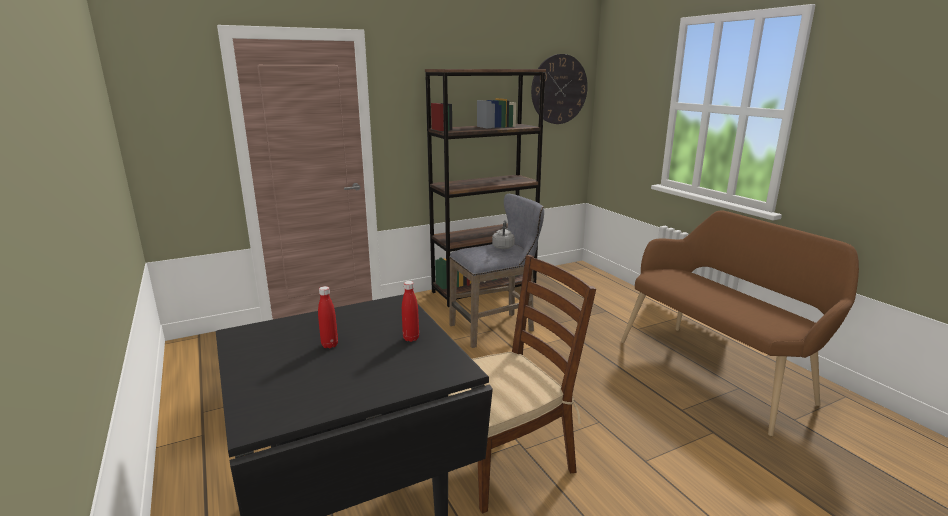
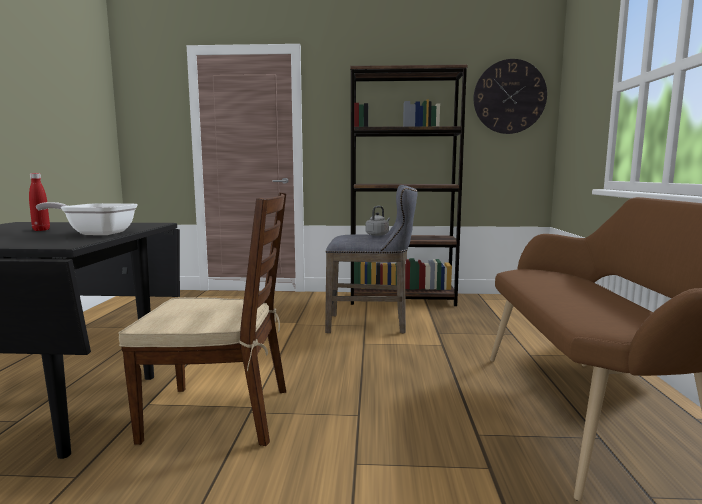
camera: 30 degrees right, 10 degrees down
red bottle [402,281,419,342] -> frying pan [36,202,138,235]

